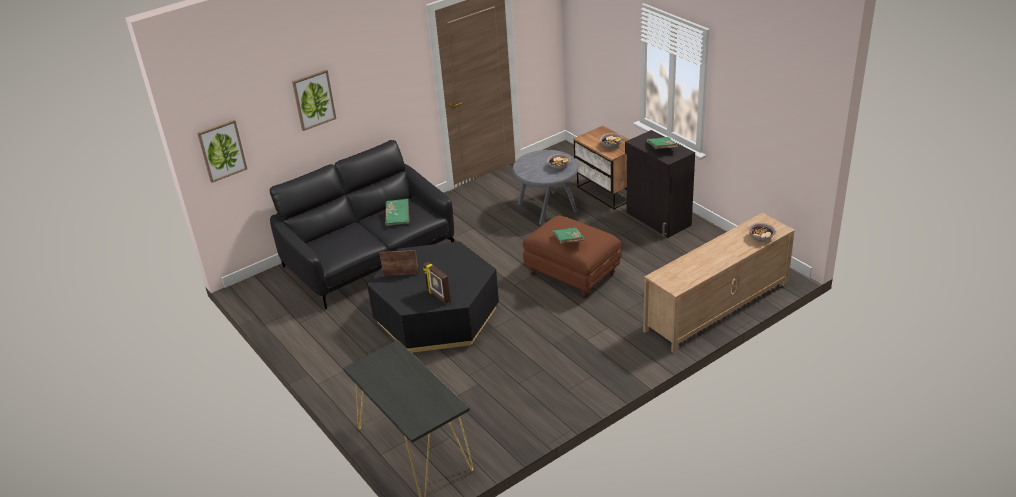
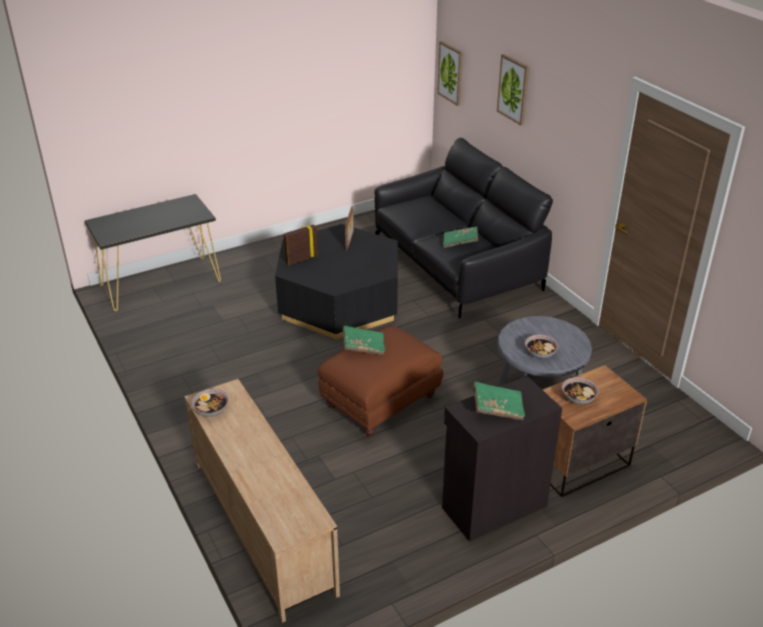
camera: 95 degrees right, 0 degrees up
bowl [748,223,776,241] -> bowl moved to [191,389,229,417]

